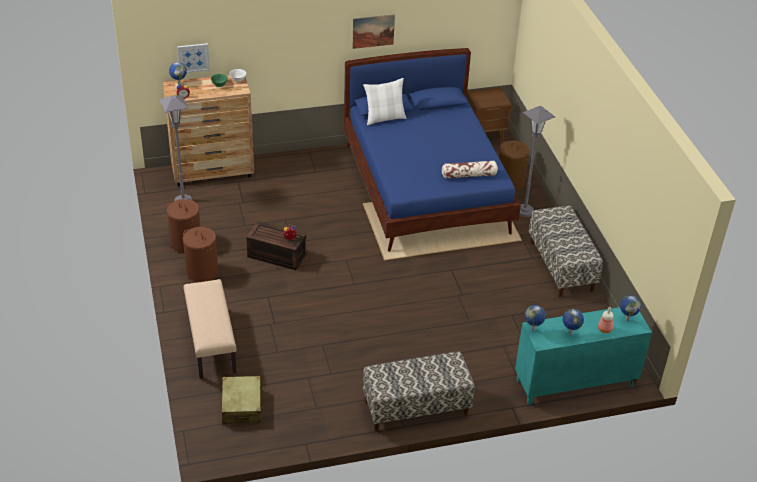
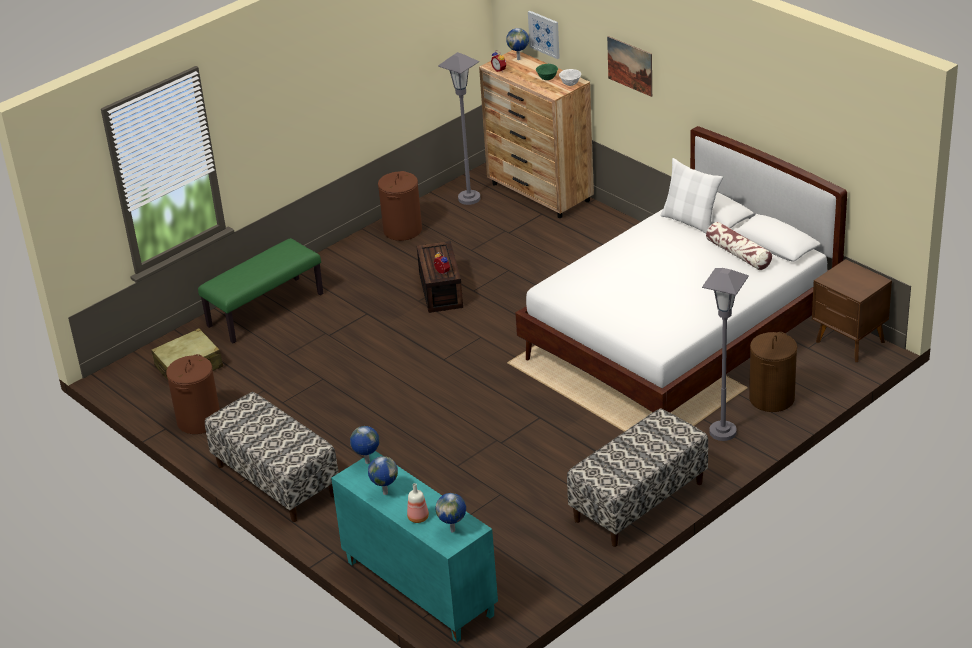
camera: 65 degrees right, 5 degrees down
brown laundry basket [183,227,218,282] -> brown laundry basket moved to [166,354,220,434]
beige bench [183,279,237,379] -> green bench [198,238,323,343]
blue bed [344,48,521,252] -> white bed [515,126,847,412]
picture [353,15,395,49] -> picture moved to [607,36,652,97]
pillow [442,160,498,179] -> pillow moved to [706,222,772,270]

